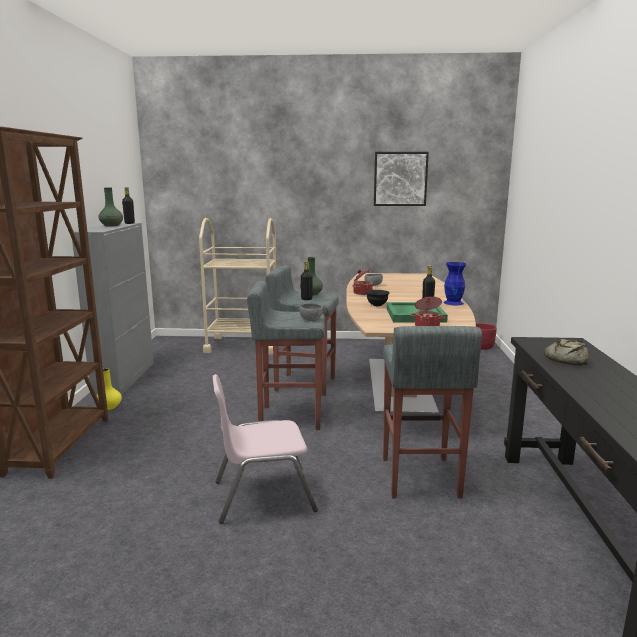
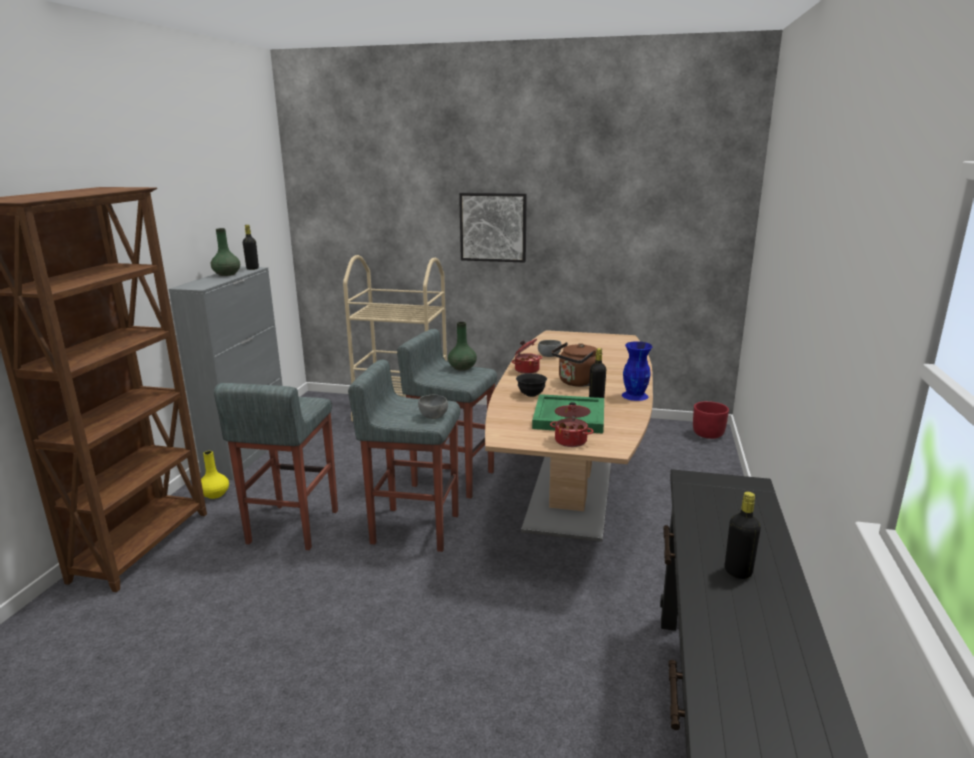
camera: 10 degrees right, 5 degrees up
pink chair [213,374,318,524] -> none
black bottle [301,261,313,300] -> black bottle moved to [725,492,761,579]
picture [374,152,429,206] -> picture moved to [459,193,527,263]
grey stool [383,326,482,498] -> grey stool moved to [214,383,338,550]
bread [544,339,588,366] -> none
none -> brown kettle [551,342,605,387]

